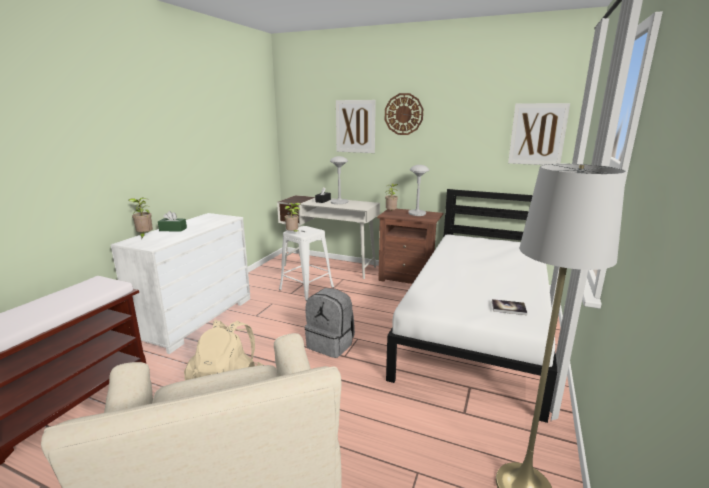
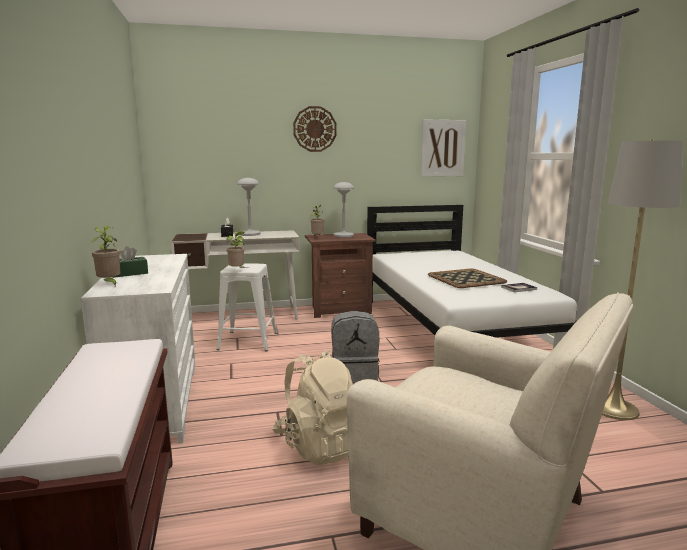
camera: 35 degrees left, 5 degrees down
picture [336,100,376,153] -> none
none -> tray [428,269,507,288]

